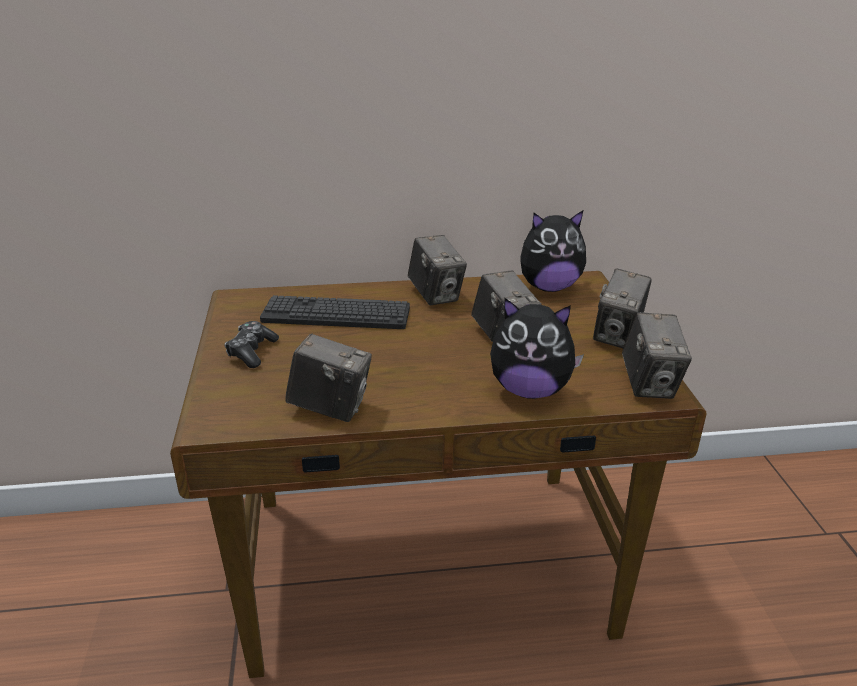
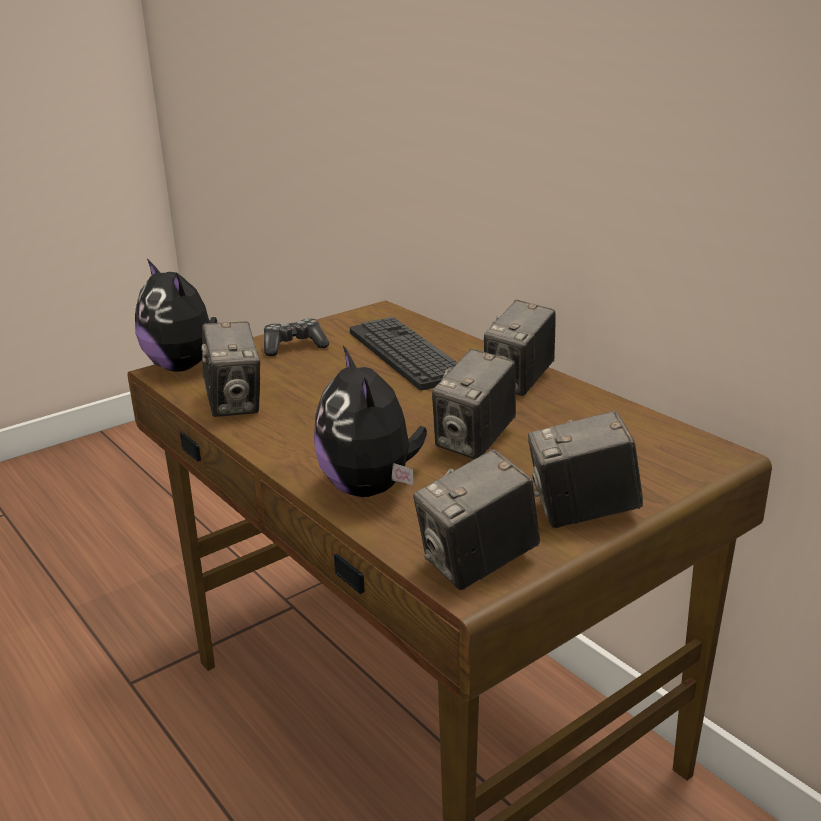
camera: 60 degrees right, 5 degrees down
plush toy [520,211,586,292] -> plush toy moved to [135,259,217,372]

